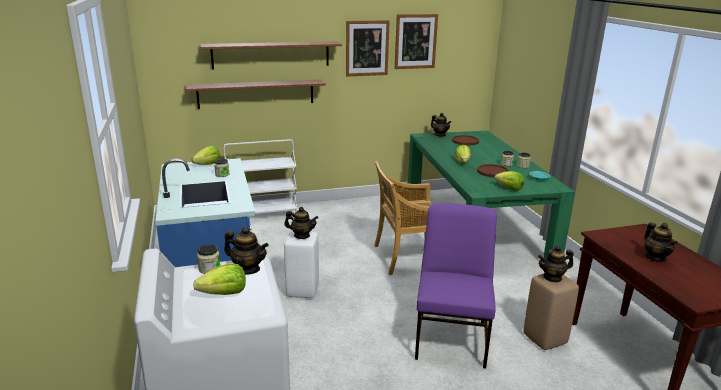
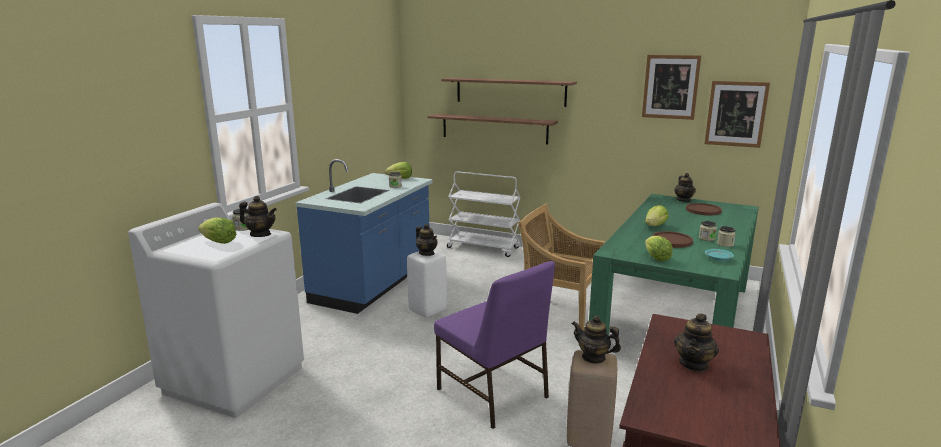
camera: 40 degrees right, 5 degrees down
teapot [224,227,269,275] -> teapot turned 45 degrees counterclockwise [239,196,277,237]
picture [346,20,390,77] -> picture moved to [705,81,770,148]
purple chair [415,203,497,368] -> purple chair turned 90 degrees clockwise [434,261,555,429]

